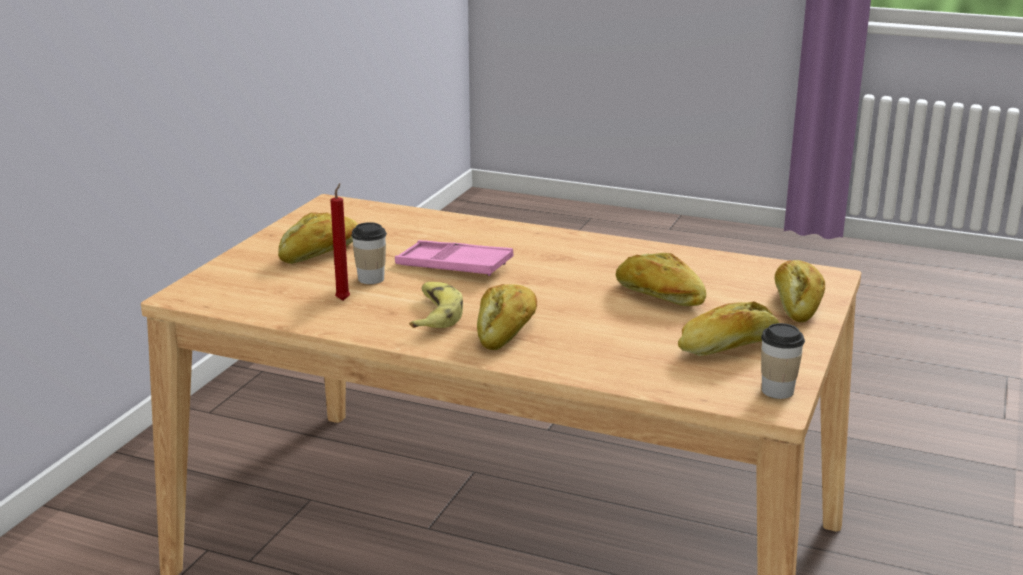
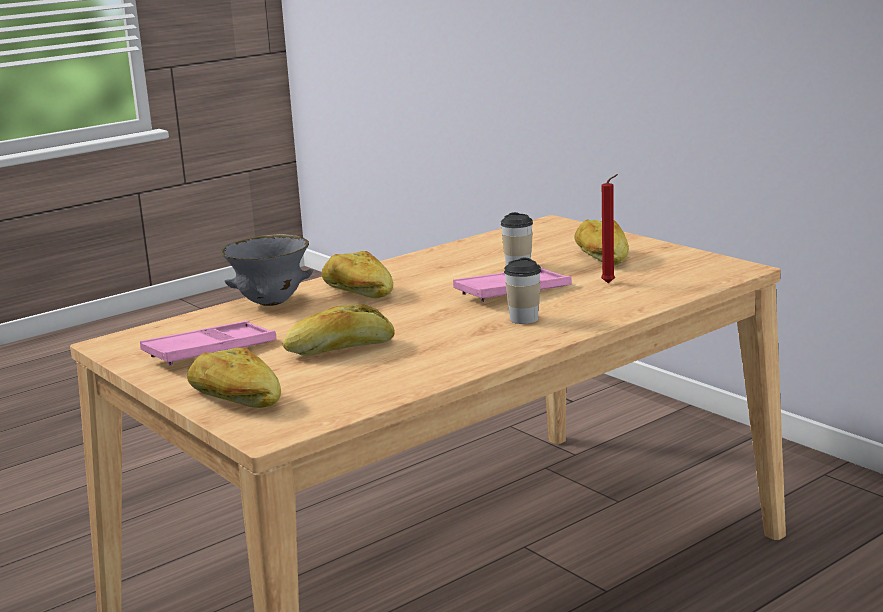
camera: 120 degrees right, 5 degrees down
red candle [330,183,350,300] -> red candle moved to [601,174,618,283]
banana [409,282,463,328] -> none
bread [678,301,779,356] -> pink tray [140,321,276,366]
cup [761,323,805,399] -> cup moved to [504,258,541,324]
none -> grey bowl [221,234,313,306]

